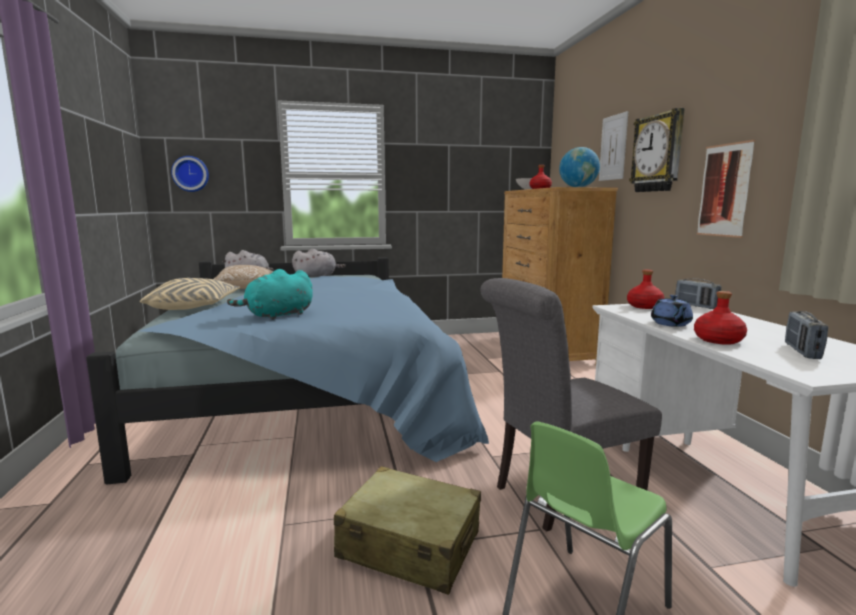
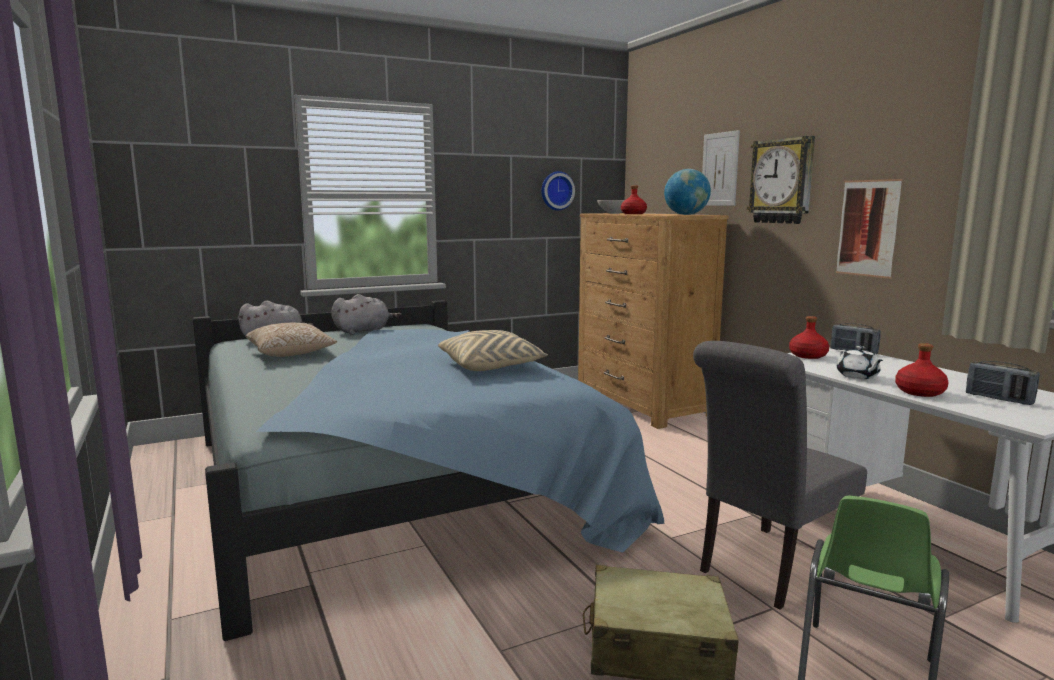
camera: 15 degrees left, 0 degrees up
beige pillow [140,278,240,310] -> beige pillow moved to [438,330,548,371]
wall clock [171,156,209,192] -> wall clock moved to [541,171,575,210]
turquoise plush toy [227,269,313,320] -> none
blue teapot [651,295,693,327] -> white teapot [837,346,883,379]
radio [785,311,828,359] -> radio turned 45 degrees counterclockwise [966,361,1040,405]

